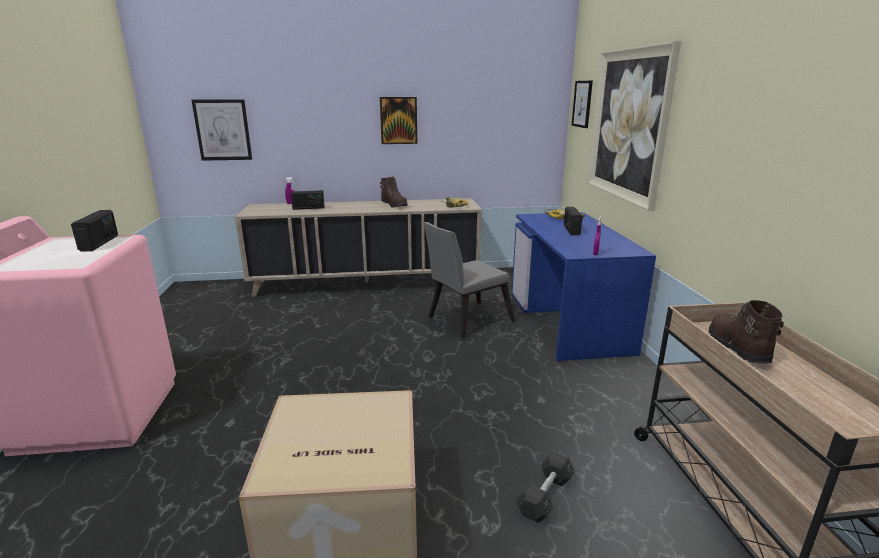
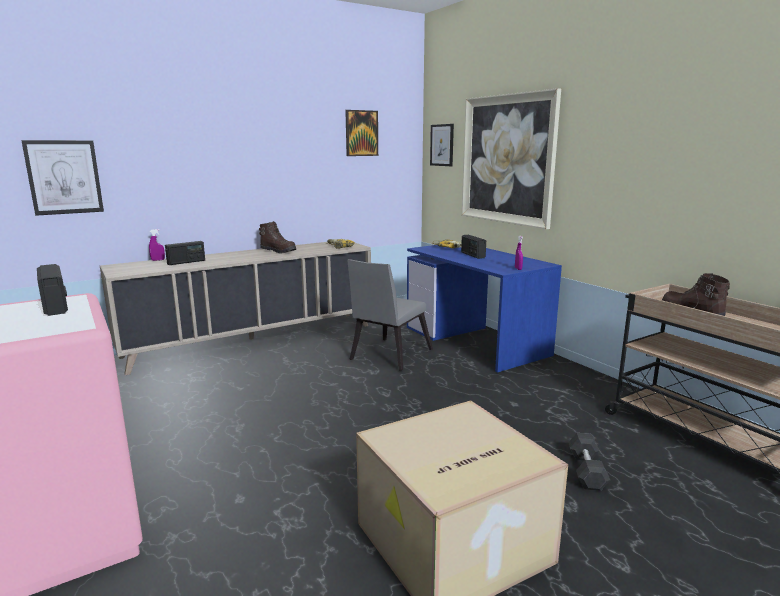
camera: 25 degrees left, 5 degrees down
picture [380,97,417,144] -> picture moved to [345,110,378,156]

